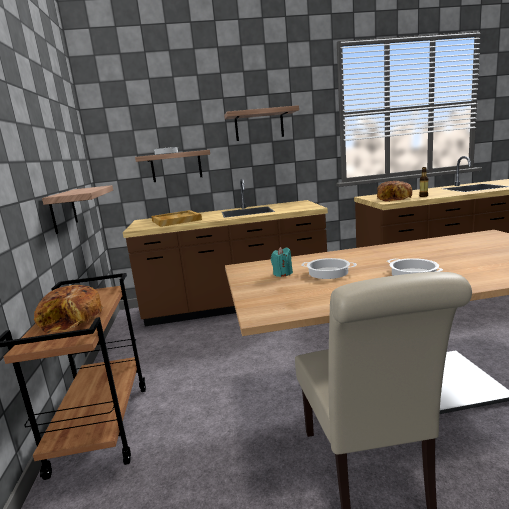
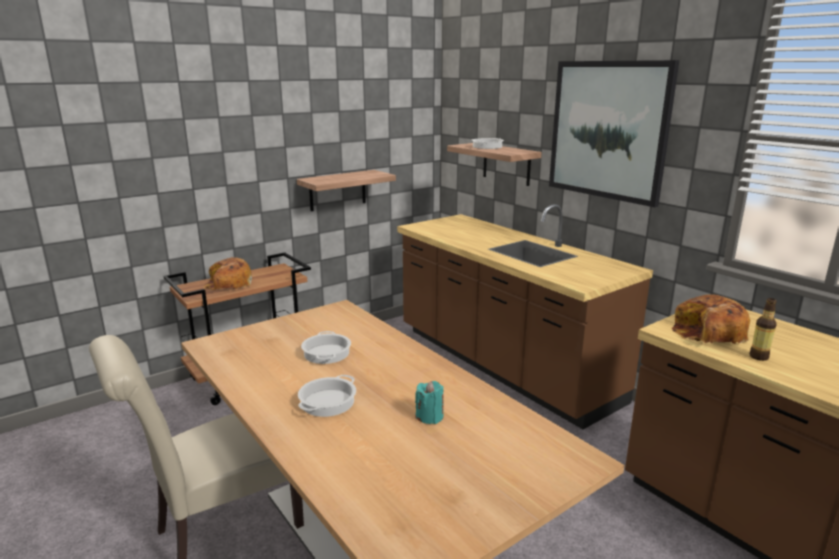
camera: 60 degrees right, 5 degrees up
beige tray [151,210,202,227] -> none
shelf [224,105,299,141] -> picture [549,60,679,207]
turquoise candle [271,247,293,277] -> turquoise candle moved to [415,381,444,424]

